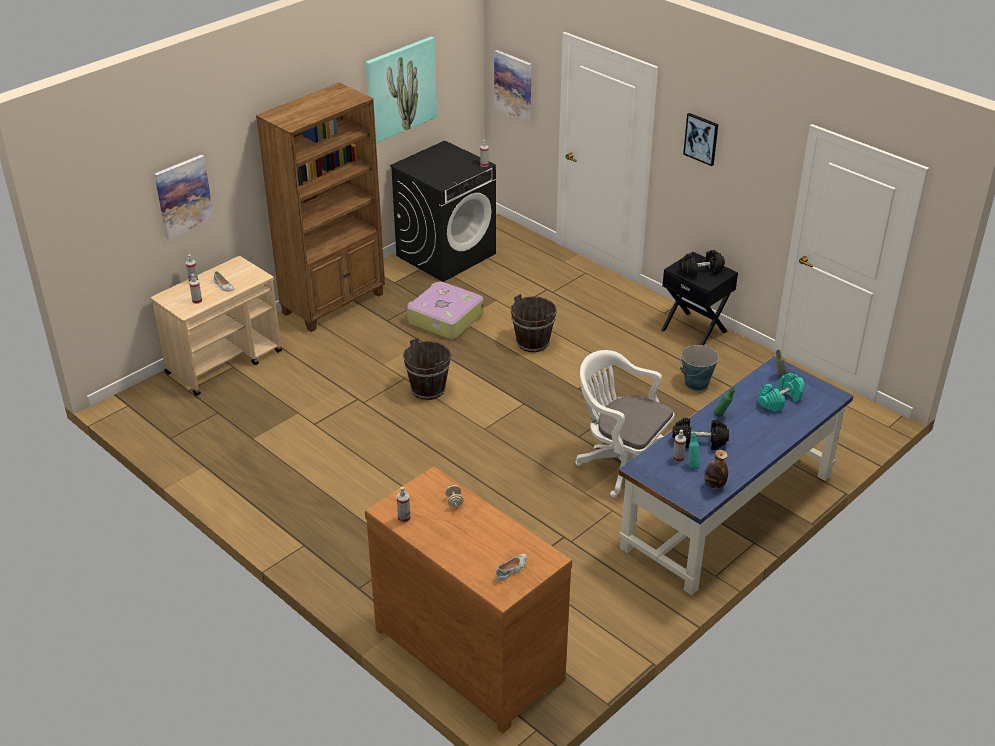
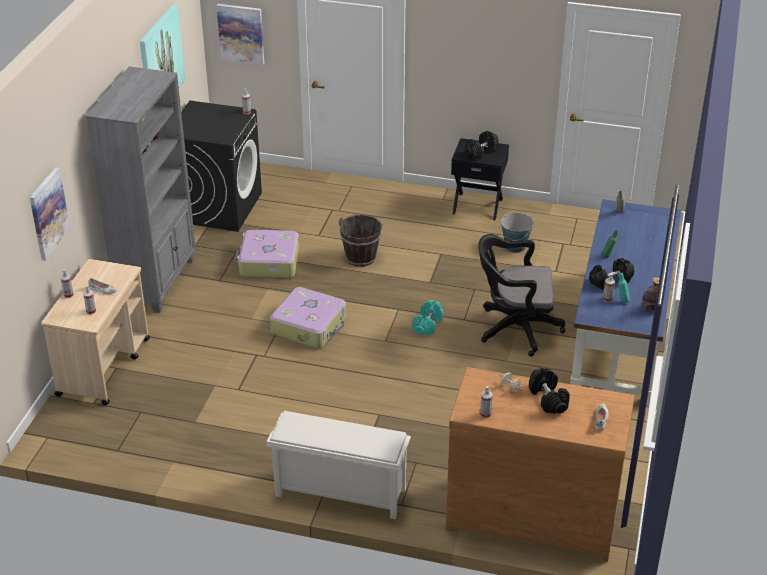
camera: 30 degrees left, 0 degrees up
brown bookcase [256,83,385,332] -> grey bookcase [86,67,196,313]
brown bucket [403,338,451,400] -> suitcase [270,287,346,348]
white office chair [575,350,674,498] -> black office chair [478,234,565,357]
picture [683,113,718,166] -> none
turquoise dumbbell [758,373,805,412] -> turquoise dumbbell moved to [412,300,443,335]
none -> white shoe rack [266,411,411,519]
none -> black dumbbell [529,368,570,414]

